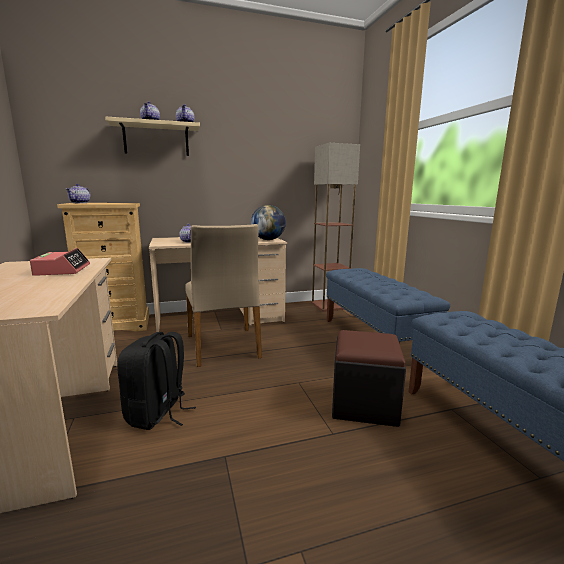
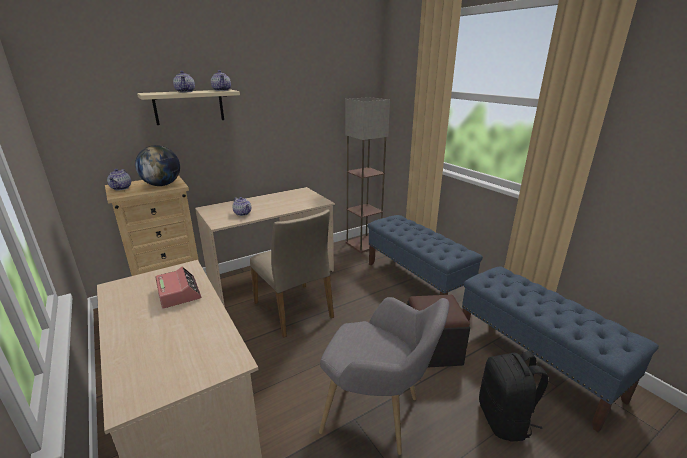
camera: 15 degrees left, 10 degrees up
black backpack [117,332,196,430] -> black backpack moved to [479,351,548,442]
globe [251,205,286,240] -> globe moved to [135,145,180,186]
none -> grey armchair [319,297,449,455]

